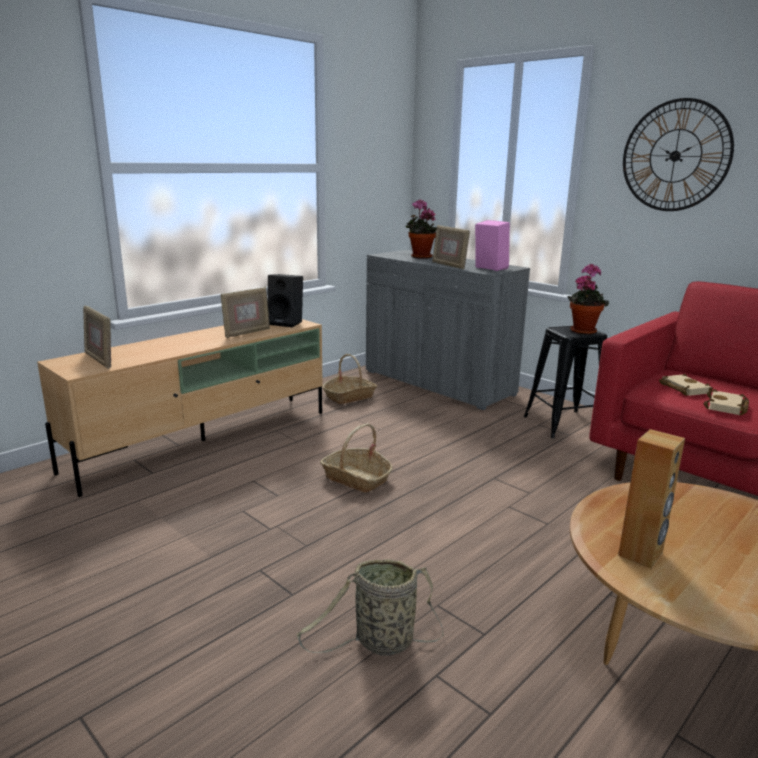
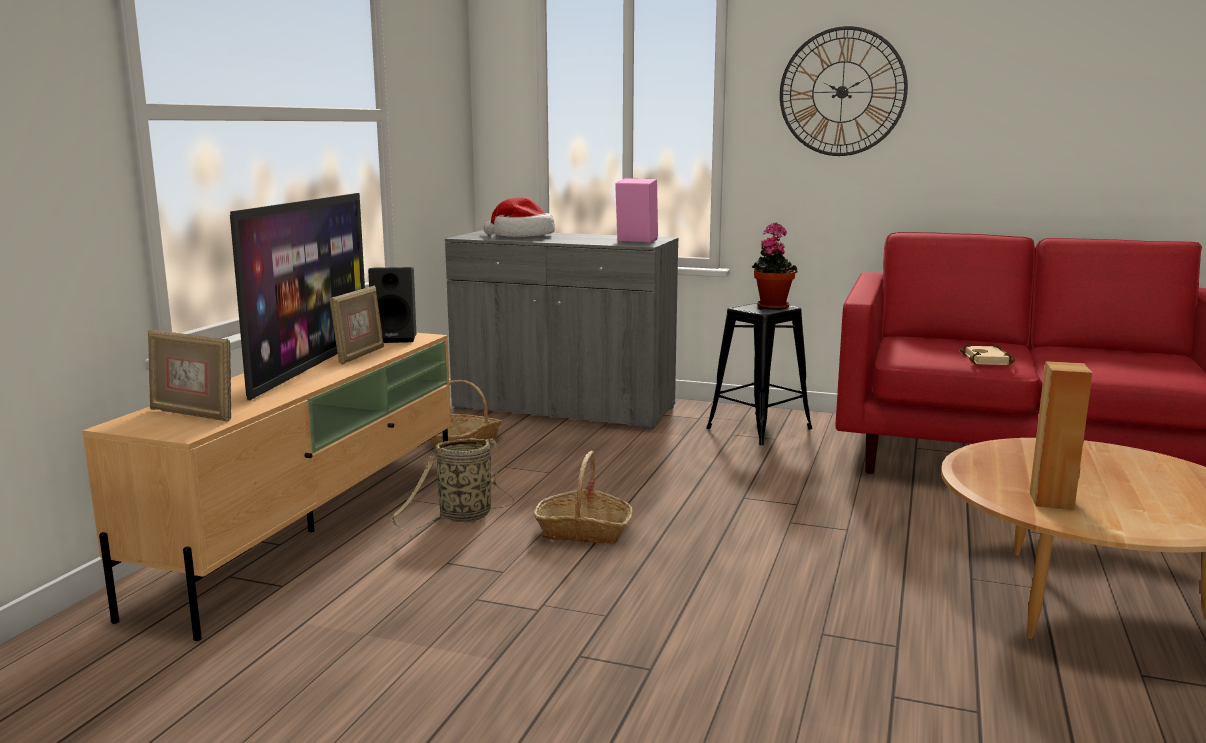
camera: 25 degrees left, 5 degrees down
basket [297,559,444,656] -> basket moved to [390,438,514,530]
potted plant [406,199,437,259] -> hat [484,197,555,237]
picture frame [432,225,470,269] -> none
beige book [659,374,713,396] -> none
none -> television [230,193,365,400]

